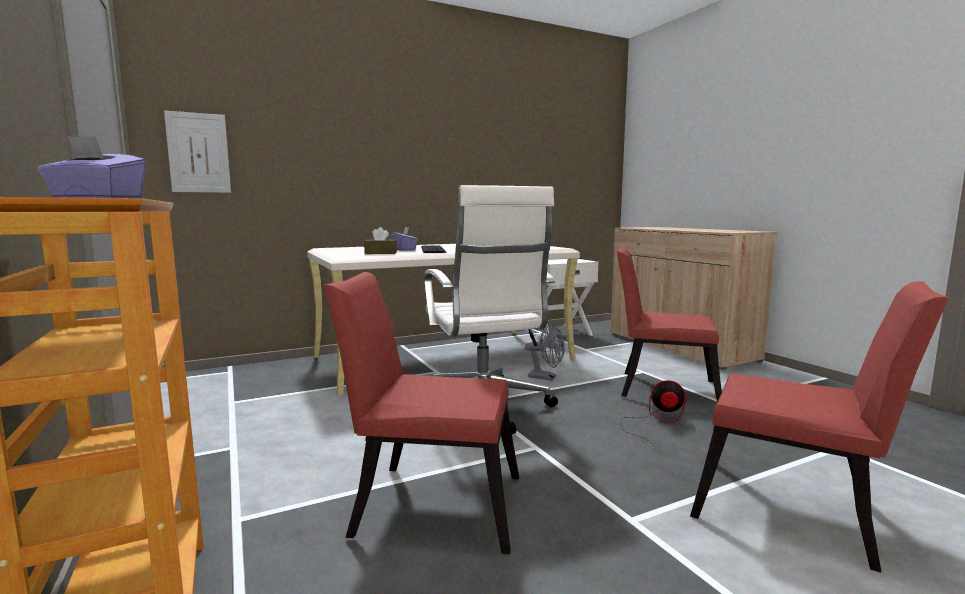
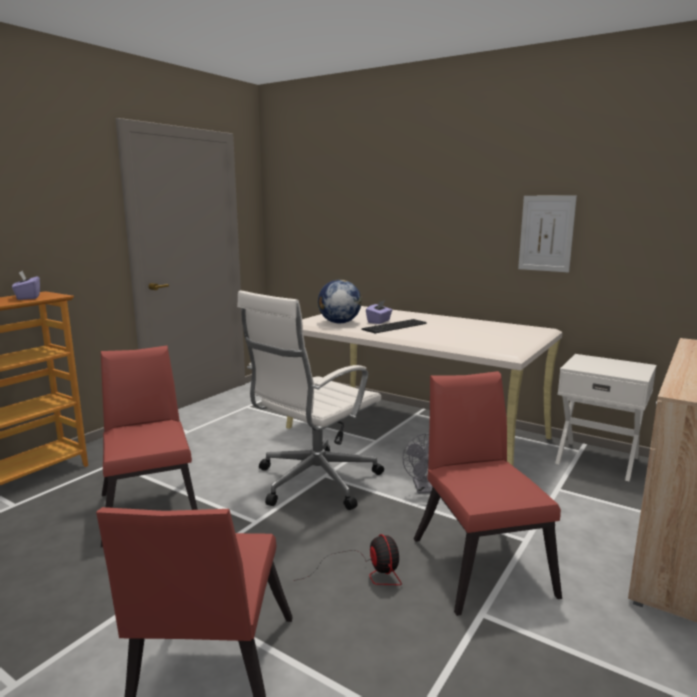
camera: 60 degrees right, 5 degrees up
picture [164,110,231,193] -> picture moved to [518,195,577,272]
brown tissue box [364,227,397,254] -> globe [318,280,362,324]

